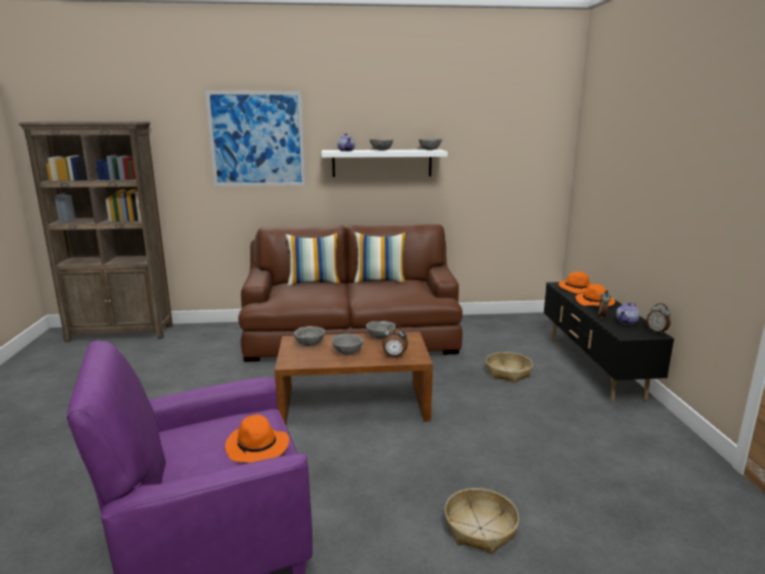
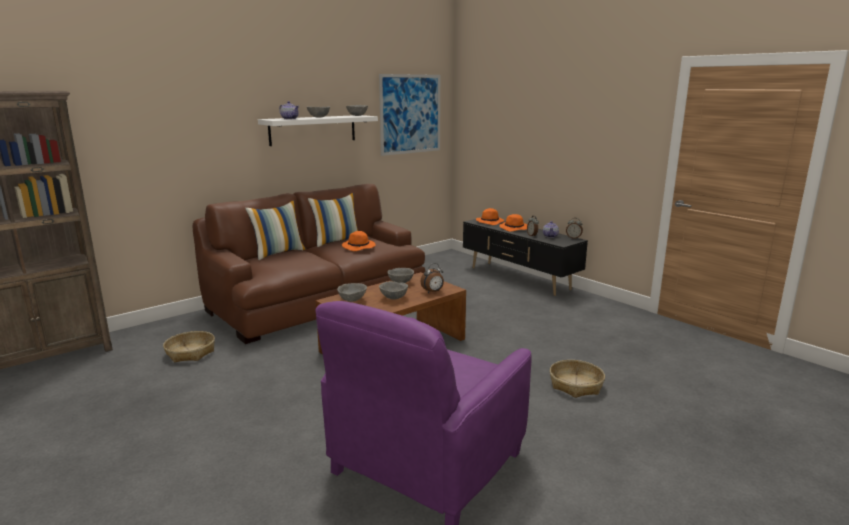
camera: 35 degrees left, 0 degrees up
picture [206,91,305,186] -> picture moved to [379,74,440,156]
orange hat [225,415,289,463] -> orange hat moved to [342,231,376,251]
basket [486,352,533,383] -> basket moved to [163,331,215,362]

